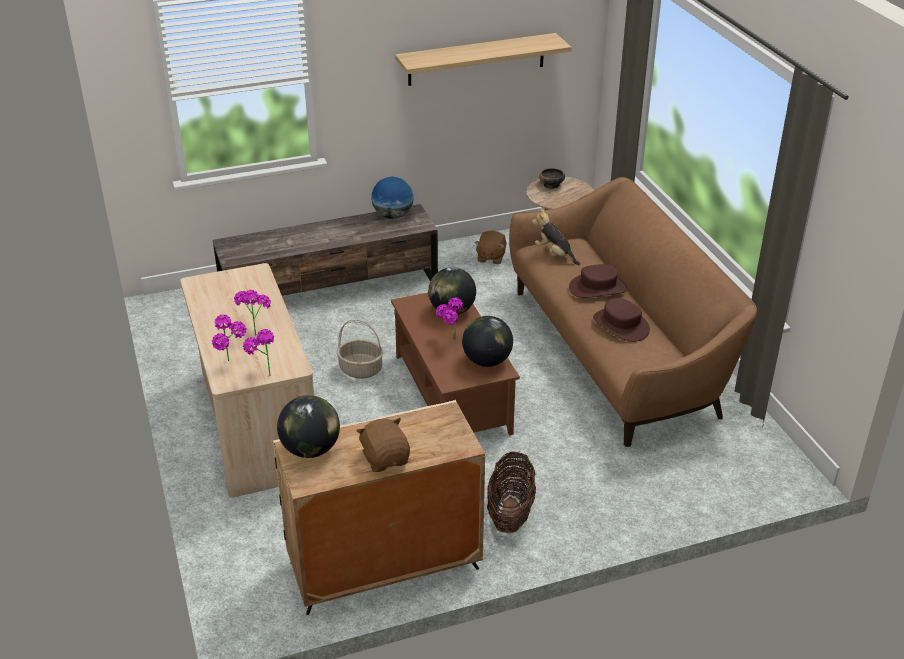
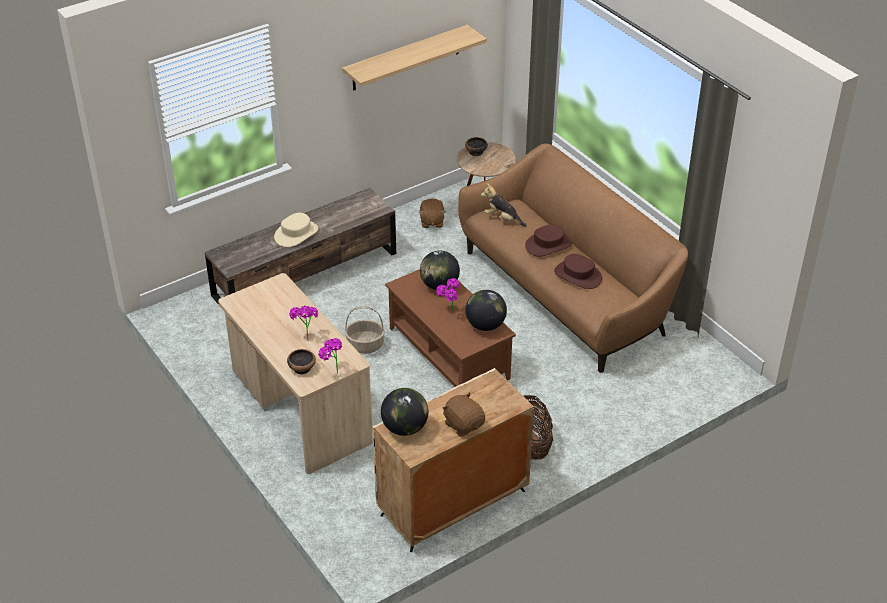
camera: 15 degrees left, 5 degrees up
potted plant [212,314,247,361] -> bowl [287,349,316,375]
globe [371,176,414,219] -> none
none -> beige hat [274,213,319,247]

